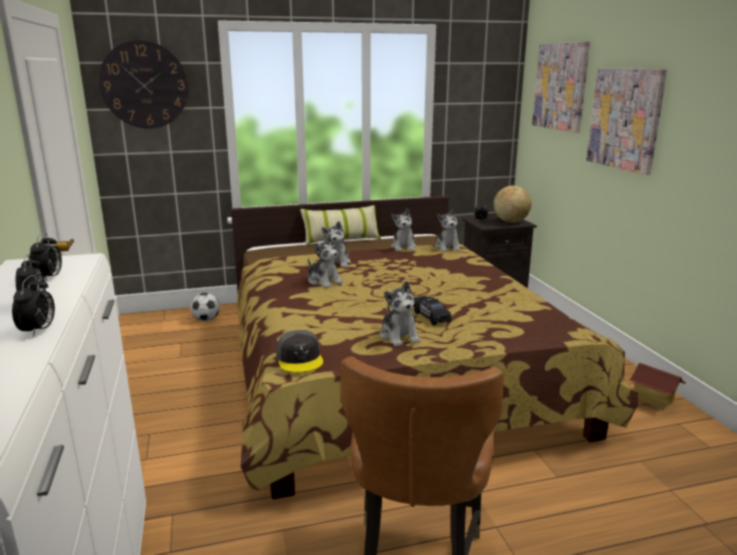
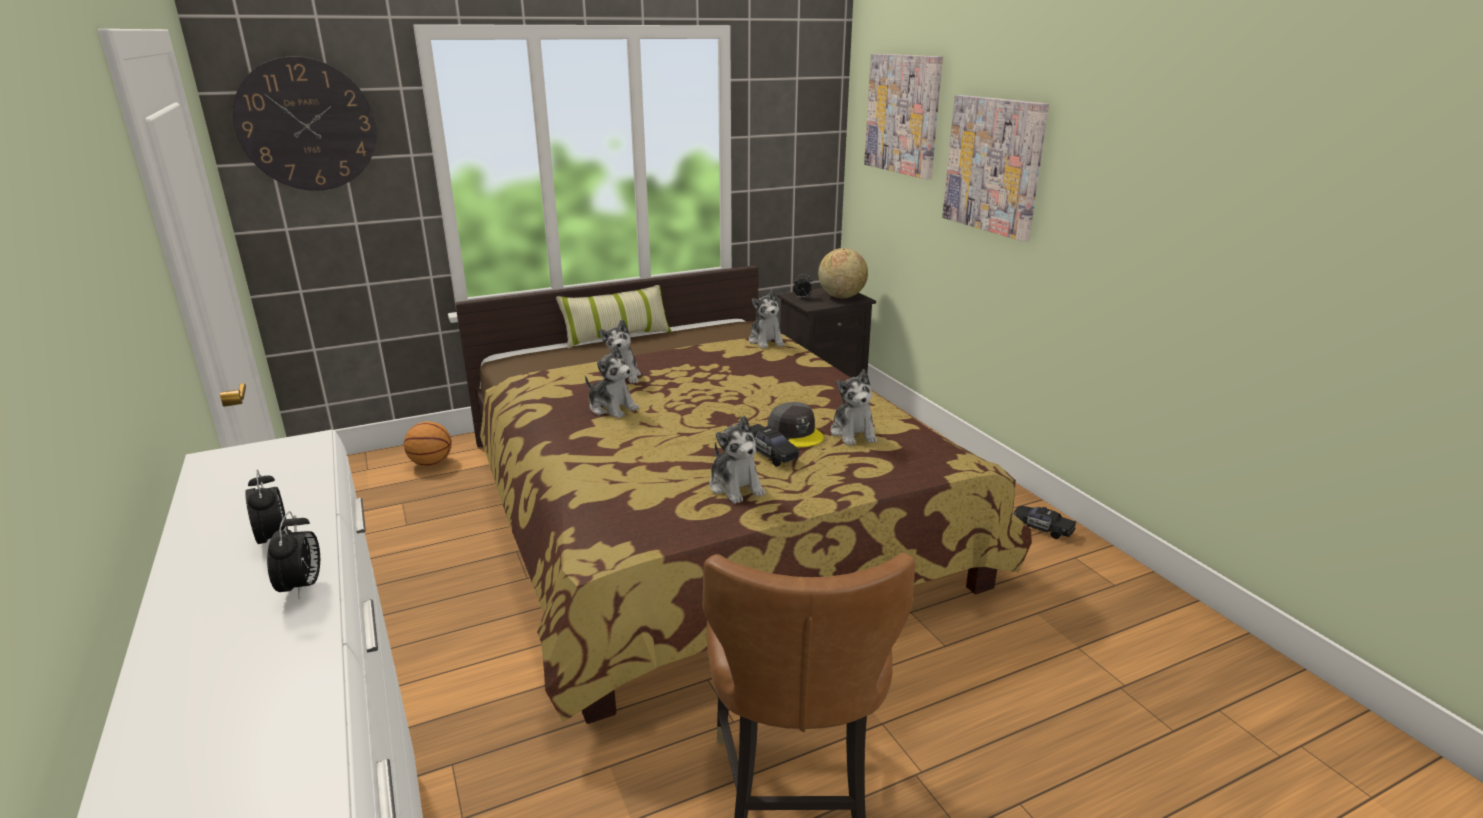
camera: 10 degrees left, 5 degrees up
alarm clock [29,233,62,281] -> none
football [190,293,220,321] -> basketball [404,421,452,466]
grey cap [276,330,323,373] -> grey cap moved to [767,402,824,448]
plush toy [391,208,417,252] -> plush toy moved to [831,369,877,446]
toy house [629,363,686,410] -> black toy car [1013,506,1076,539]

